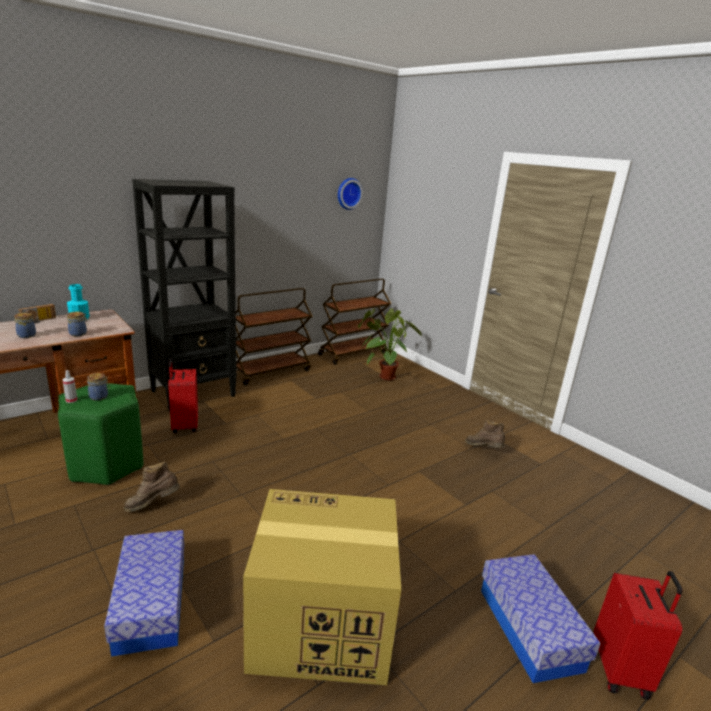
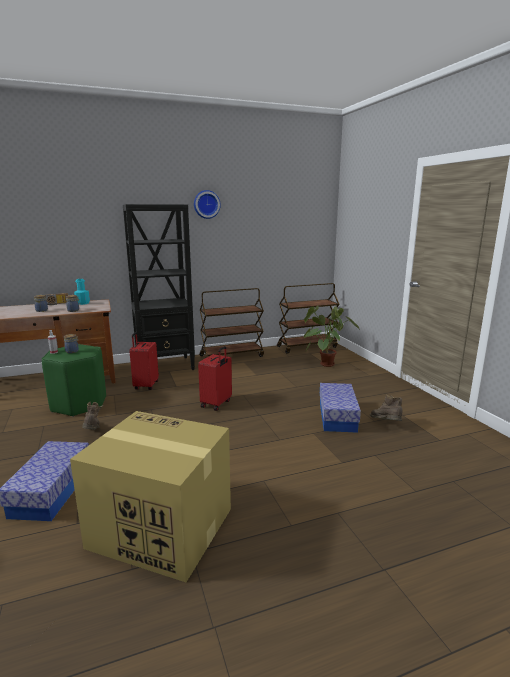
camera: 20 degrees right, 5 degrees down
brown boot [124,462,180,512] -> brown boot turned 75 degrees clockwise [82,401,104,430]
wall clock [338,178,363,210] -> wall clock moved to [194,190,221,219]
storage box [481,554,600,683] -> storage box moved to [320,383,361,433]
red suitcase [594,571,682,700] -> red suitcase moved to [198,346,232,411]

